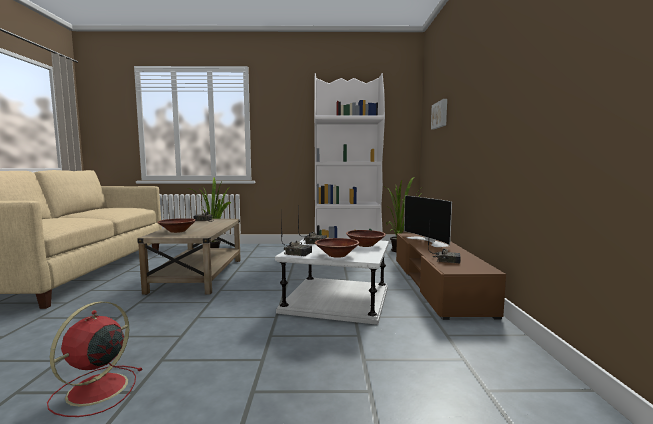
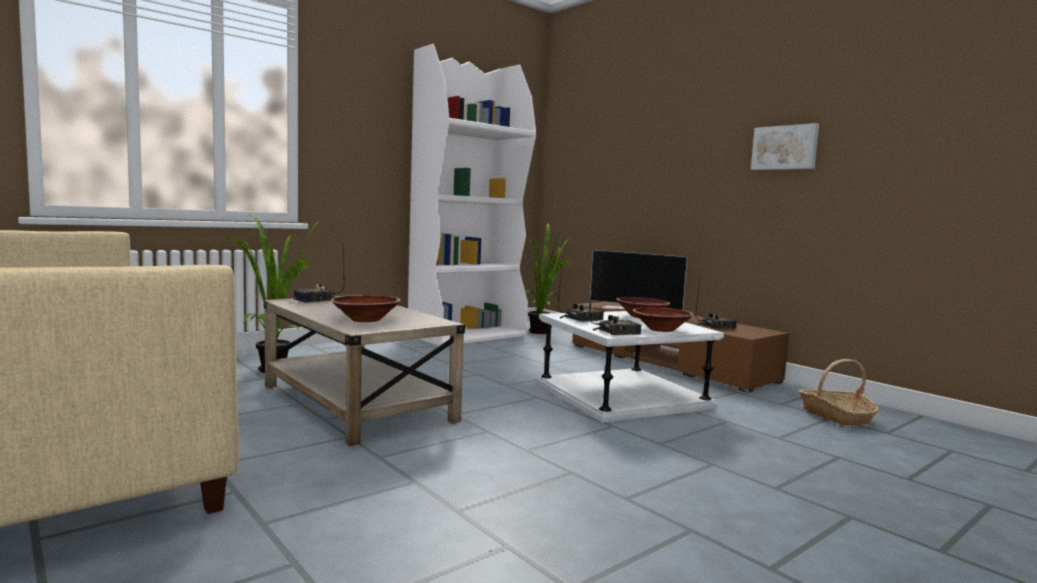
camera: 40 degrees left, 0 degrees up
red fan [47,301,142,417] -> none
picture [431,99,447,129] -> picture moved to [751,123,819,170]
none -> basket [799,359,879,425]

